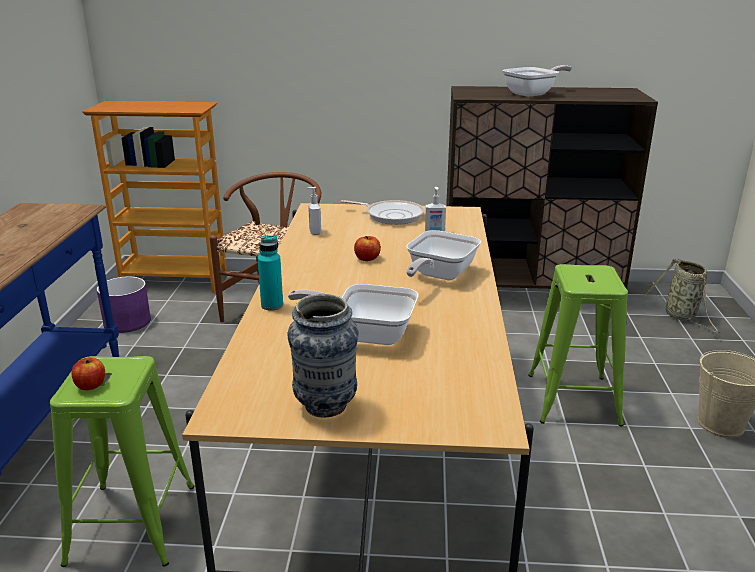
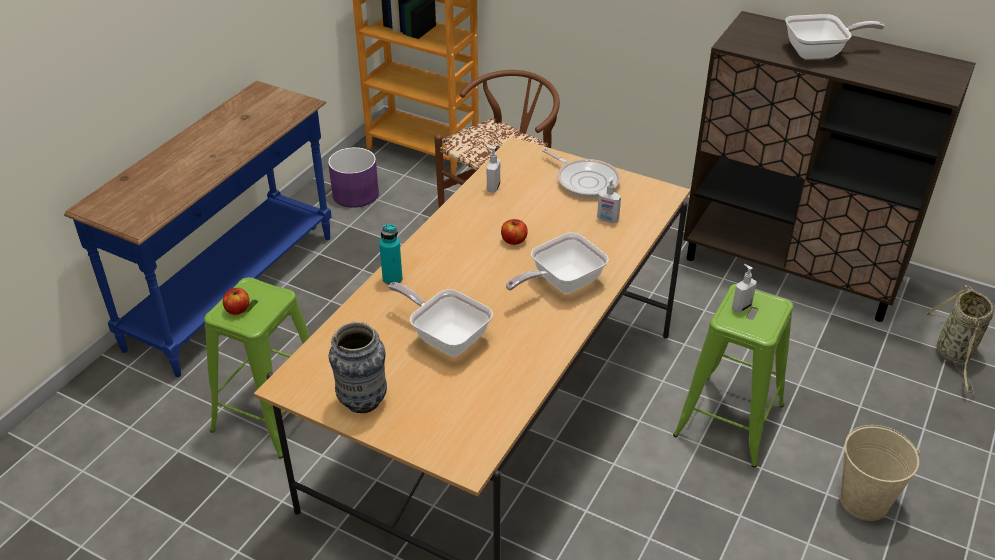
camera: 25 degrees right, 15 degrees up
none -> soap dispenser [732,264,757,313]

